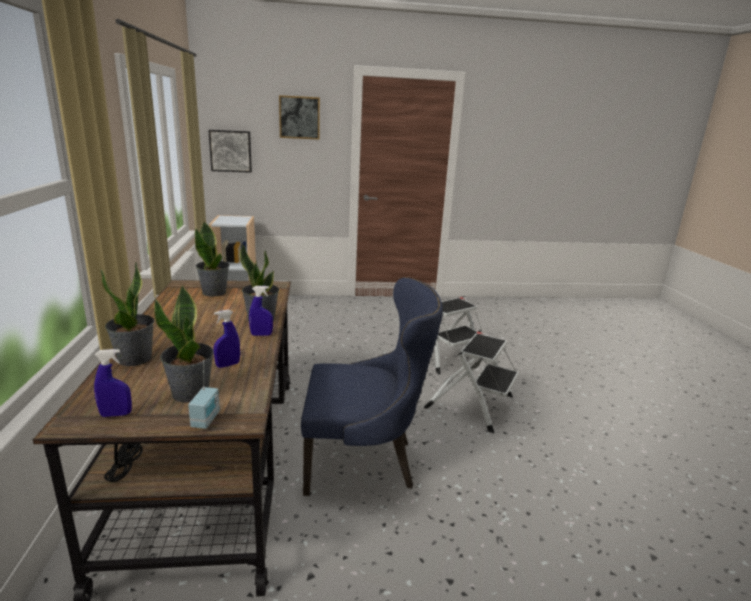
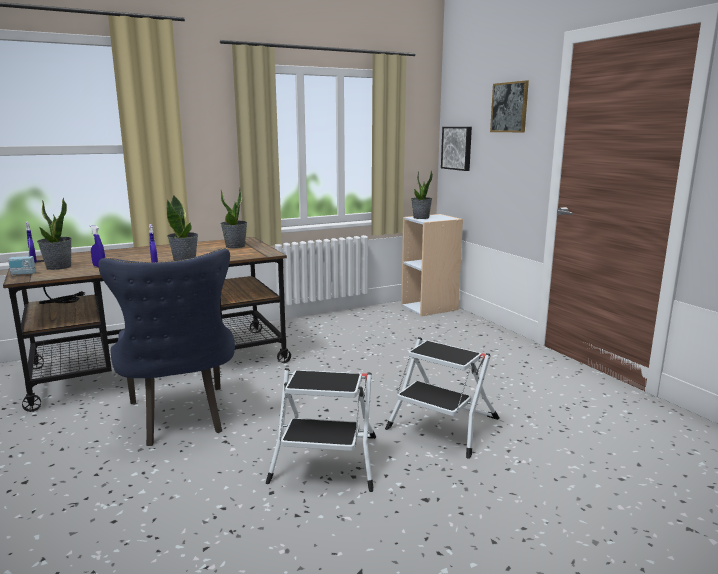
camera: 70 degrees right, 5 degrees down
potted plant [101,262,154,366] -> potted plant moved to [411,170,433,219]

